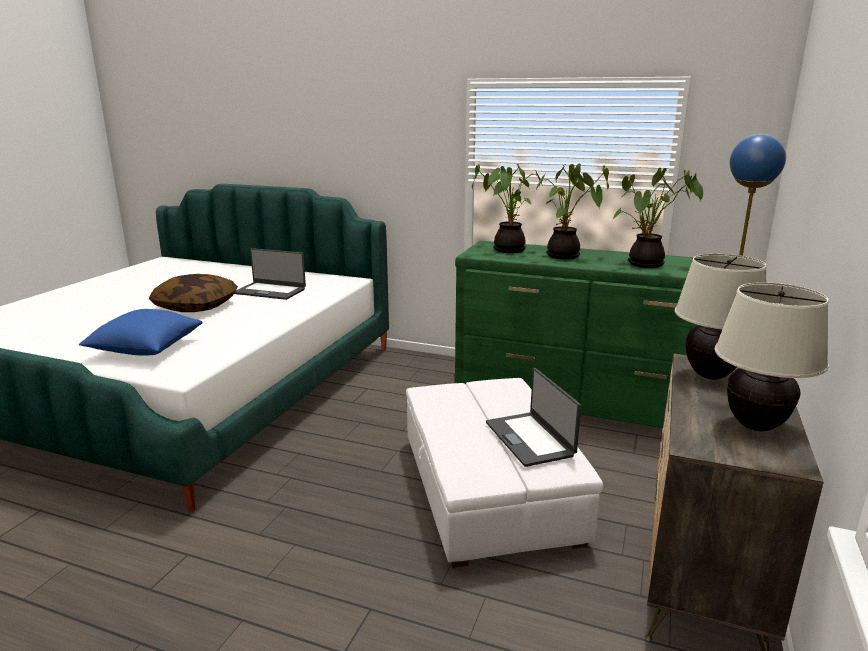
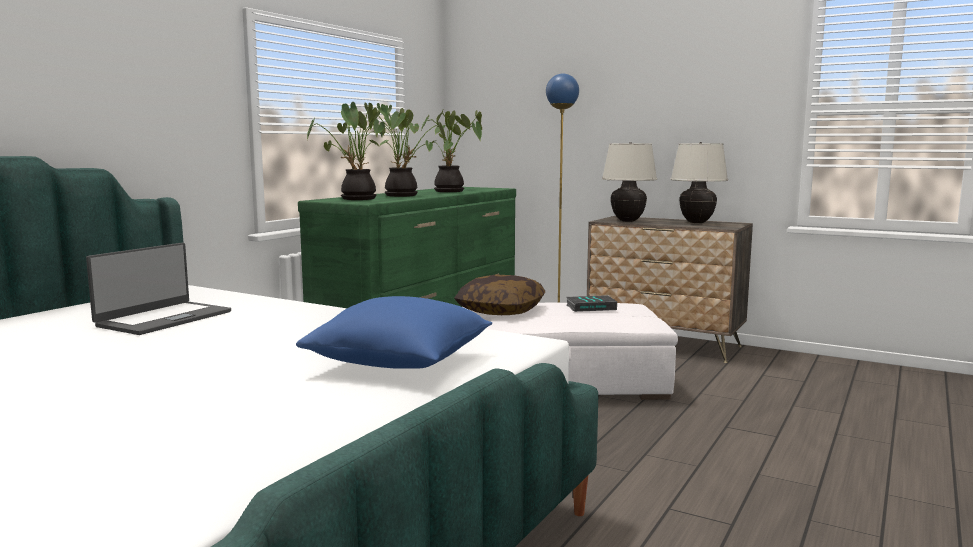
camera: 80 degrees left, 10 degrees down
pillow [149,274,238,312] -> pillow moved to [454,274,545,315]
laptop [486,368,581,467] -> book [566,295,617,312]

